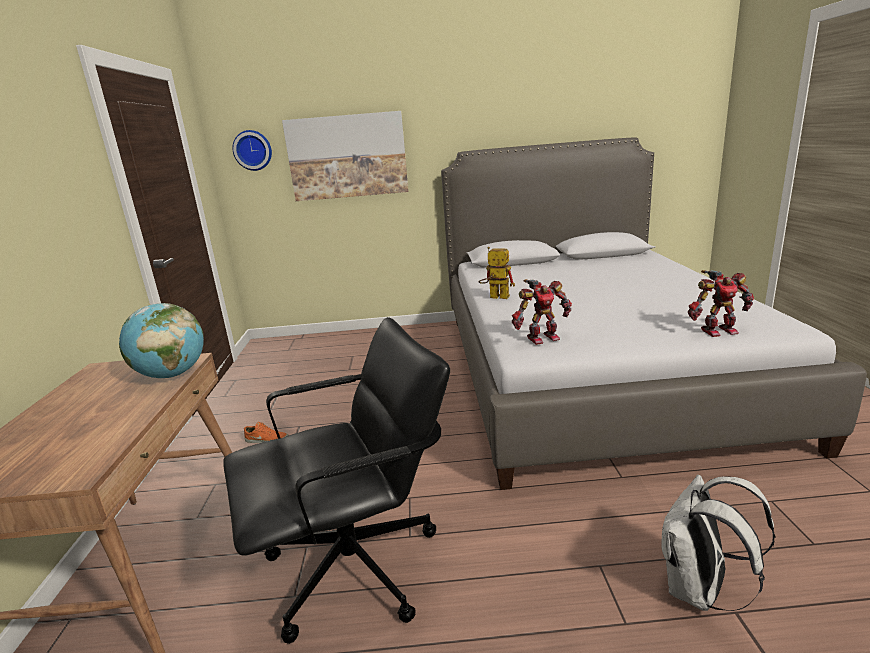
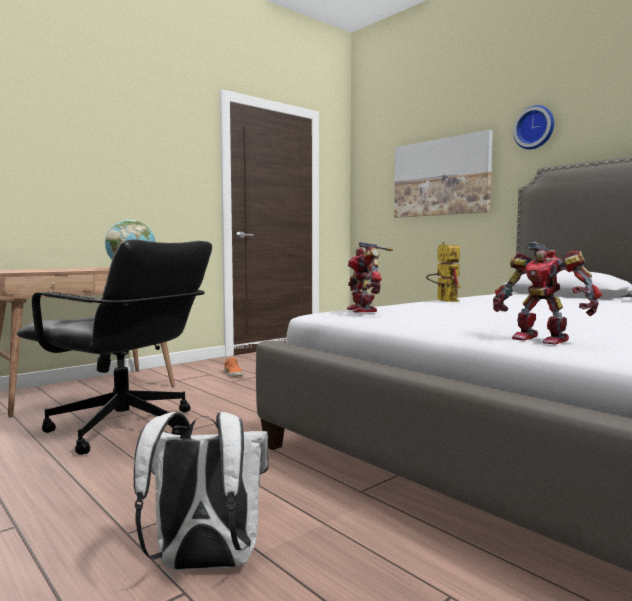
camera: 50 degrees right, 15 degrees down
wall clock [232,130,272,171] -> wall clock moved to [513,105,554,150]
toy robot [512,279,572,345] -> toy robot turned 45 degrees clockwise [347,242,393,312]

